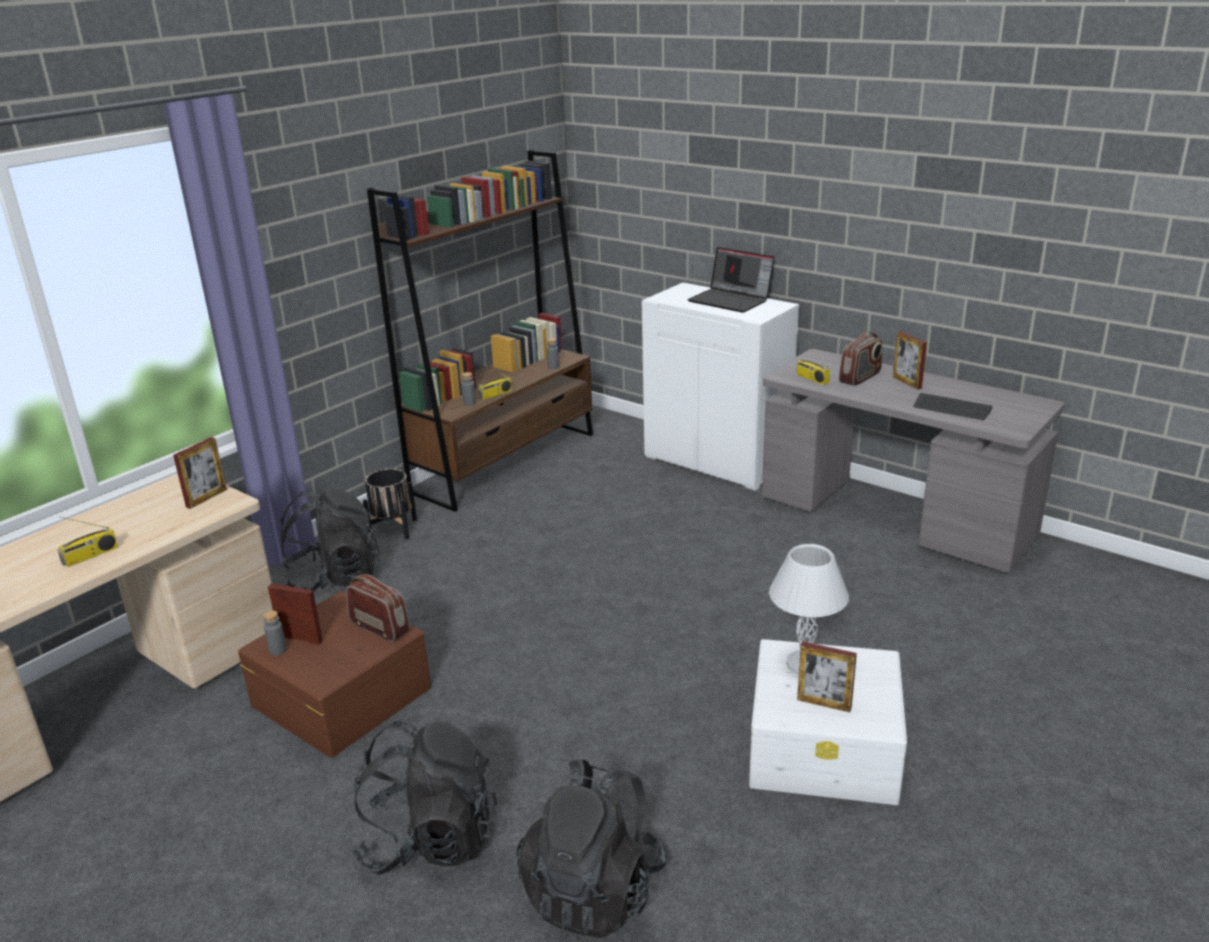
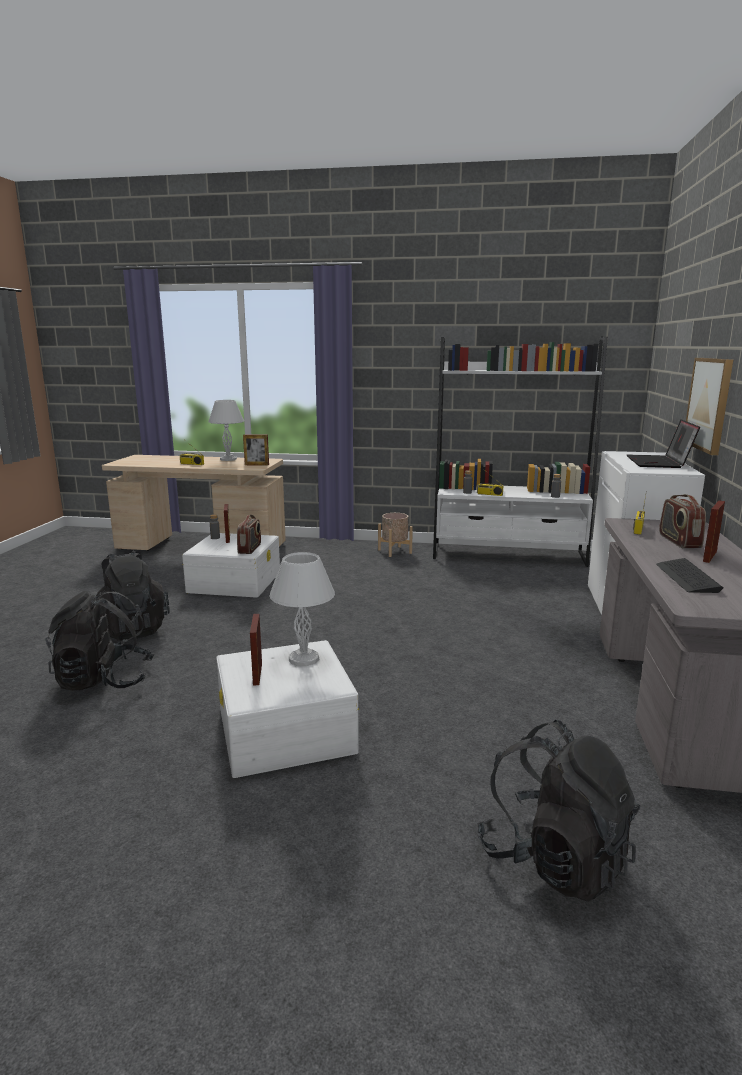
camera: 60 degrees right, 10 degrees down
brown storage box [238,591,431,758] -> white storage box [182,533,280,598]
black backpack [281,487,380,592] -> black backpack moved to [477,720,641,902]
black planter [363,469,417,539] -> beige planter [378,513,413,557]
brown bookcase [367,150,593,512] -> white bookcase [433,337,608,567]
radio [839,332,883,386] -> radio turned 75 degrees clockwise [659,494,706,548]
none -> white table lamp [208,400,244,461]
none -> picture [686,358,733,455]

